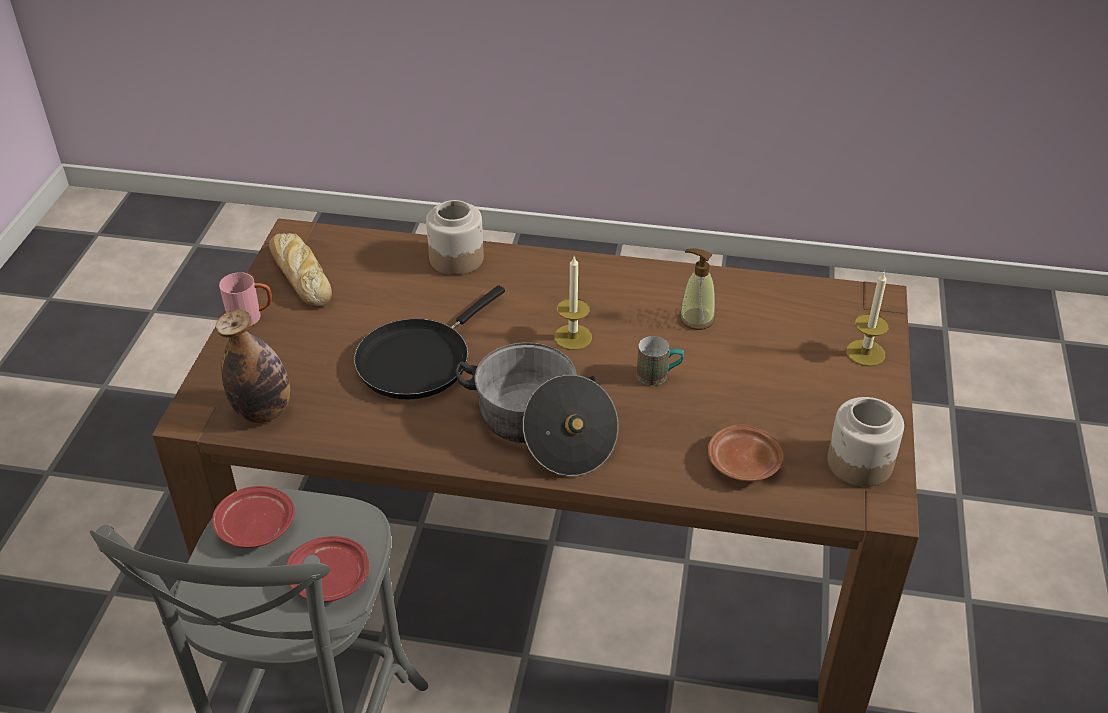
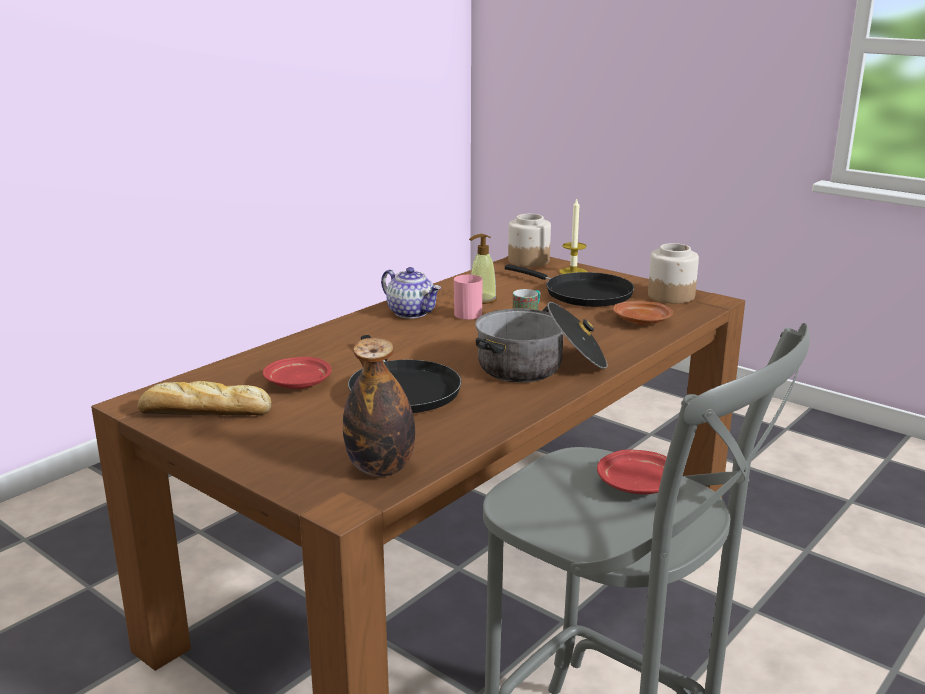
camera: 60 degrees left, 20 degrees down
red plate [212,486,295,548] -> red plate moved to [263,357,332,389]
pink mug [219,272,272,326] -> pink mug moved to [454,275,483,320]
jar [426,200,484,275] -> jar moved to [508,214,551,267]
candle [554,257,592,350] -> none
none -> teapot [381,267,441,319]
none -> black frying pan [505,264,634,307]

